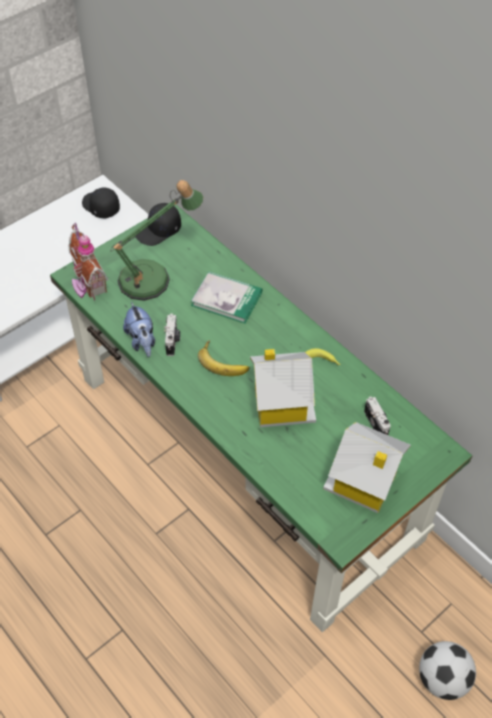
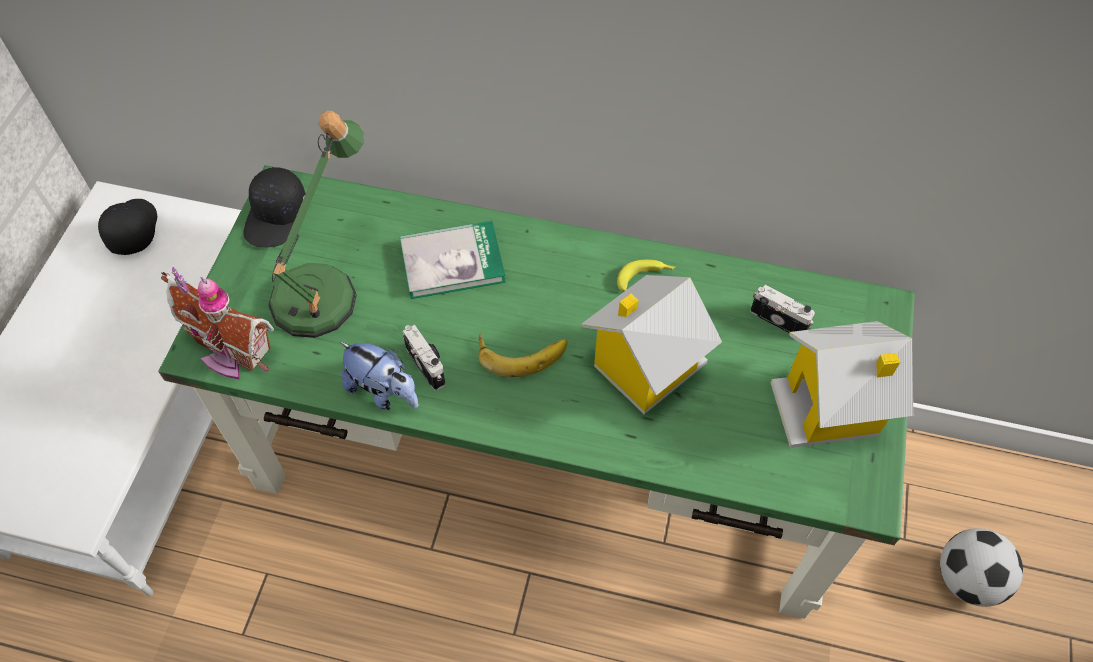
camera: 35 degrees left, 5 degrees up
black cap [82,187,120,218] -> black cap turned 75 degrees clockwise [98,199,157,255]

